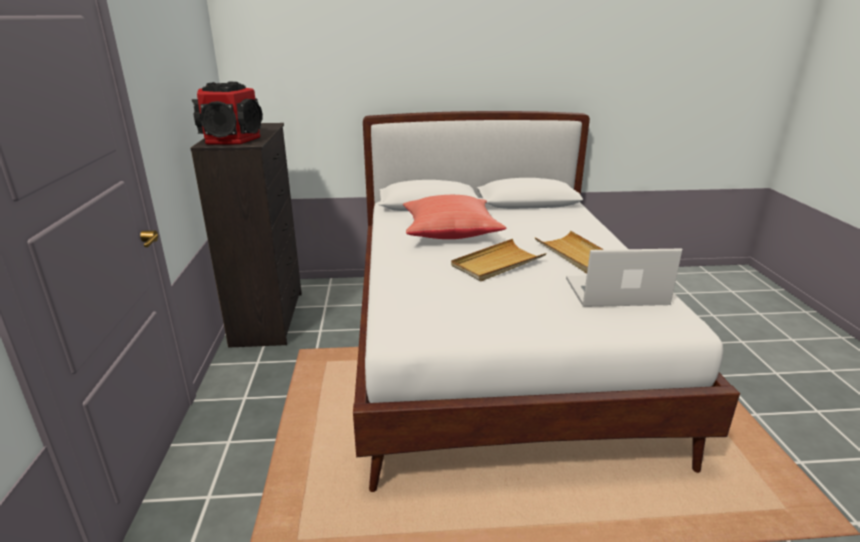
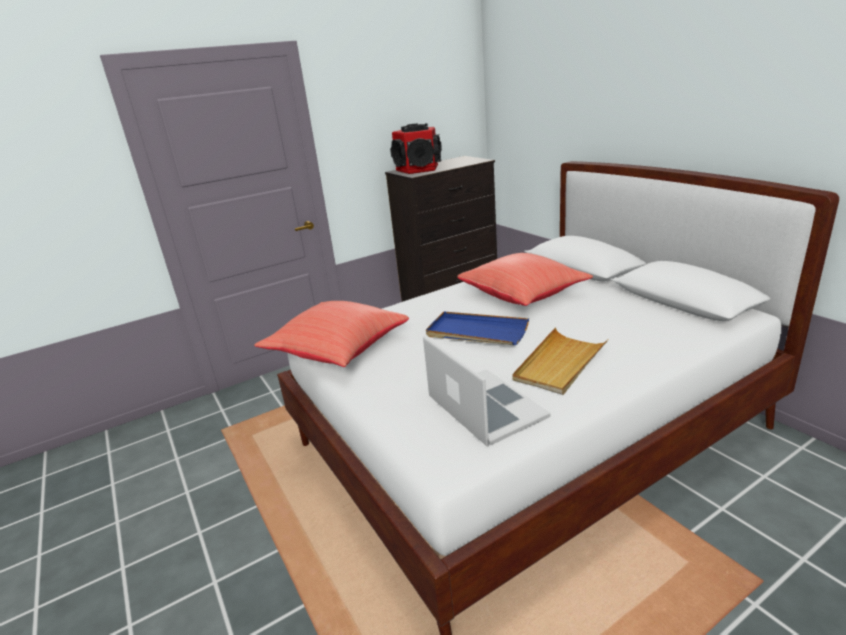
camera: 65 degrees right, 0 degrees up
beige tray [451,239,546,281] -> blue tray [426,311,529,345]
none -> red pillow [254,301,409,367]

